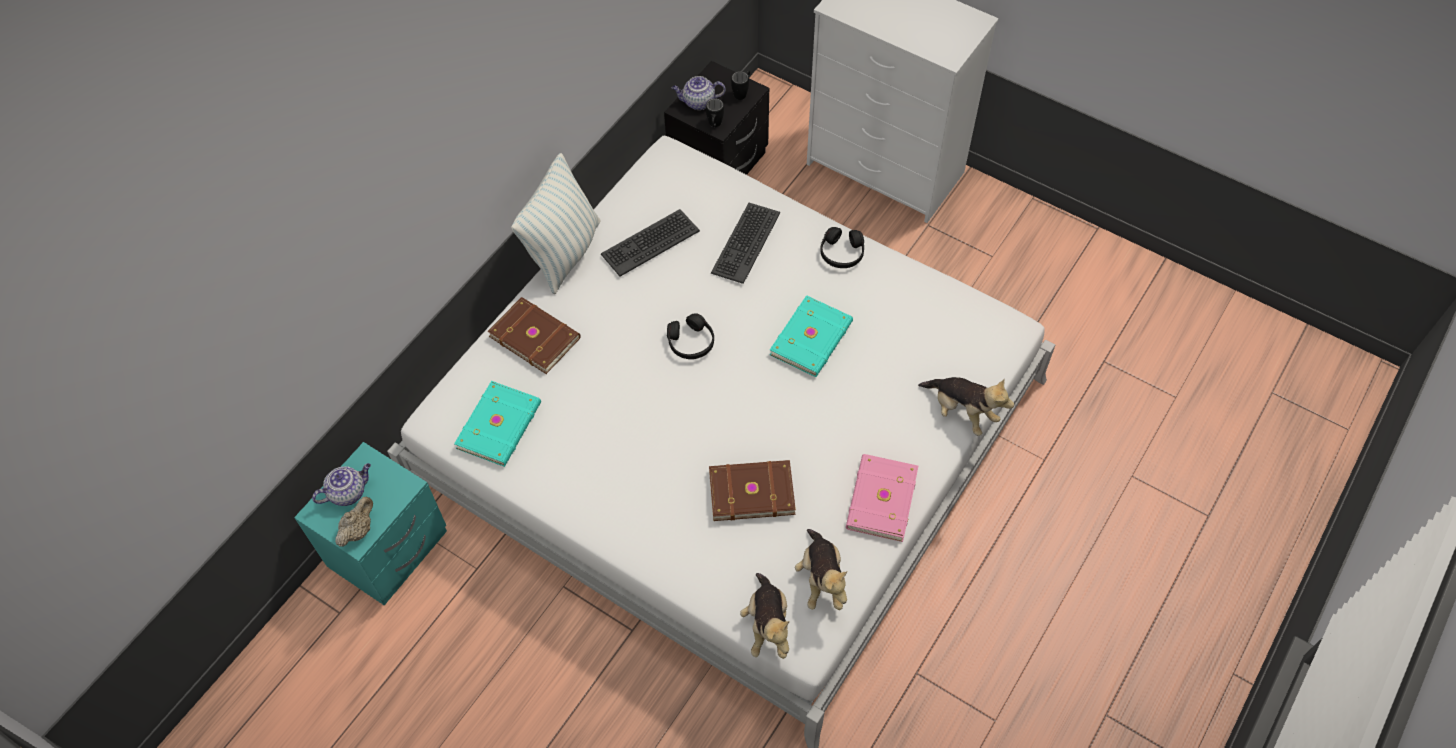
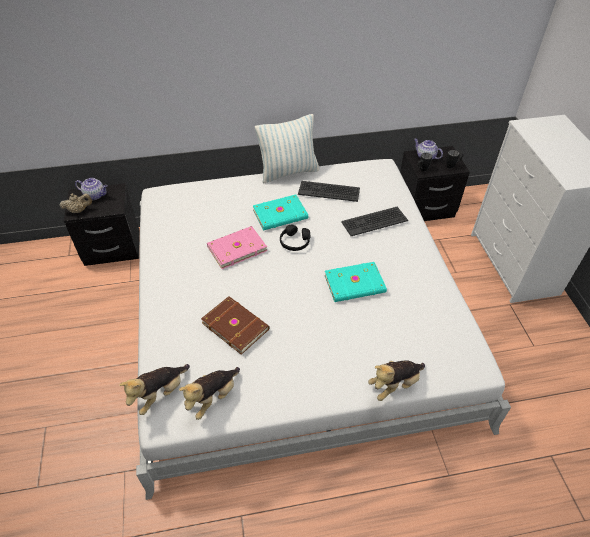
camera: 45 degrees right, 10 degrees down
turquoise nightstand [294,442,447,605] -> black nightstand [64,183,140,266]
turquoise book [454,381,541,467] -> turquoise book moved to [253,194,308,230]
brown book [487,297,581,374] -> none
black headphones [820,227,864,268] -> none
pink book [846,454,918,542] -> pink book moved to [207,226,267,269]
plush toy [918,377,1014,436] -> plush toy turned 60 degrees clockwise [368,360,425,401]

